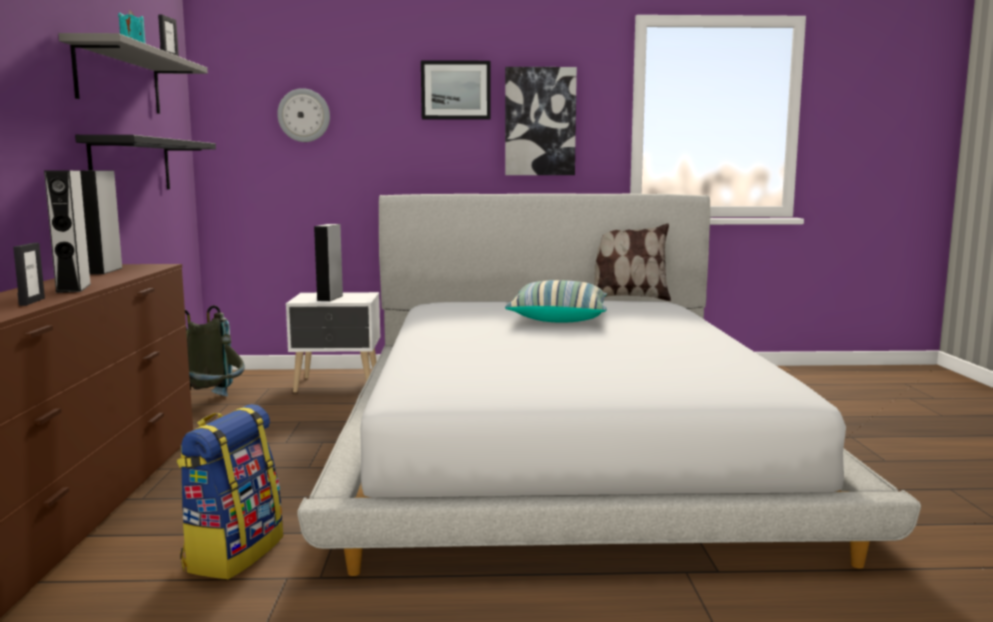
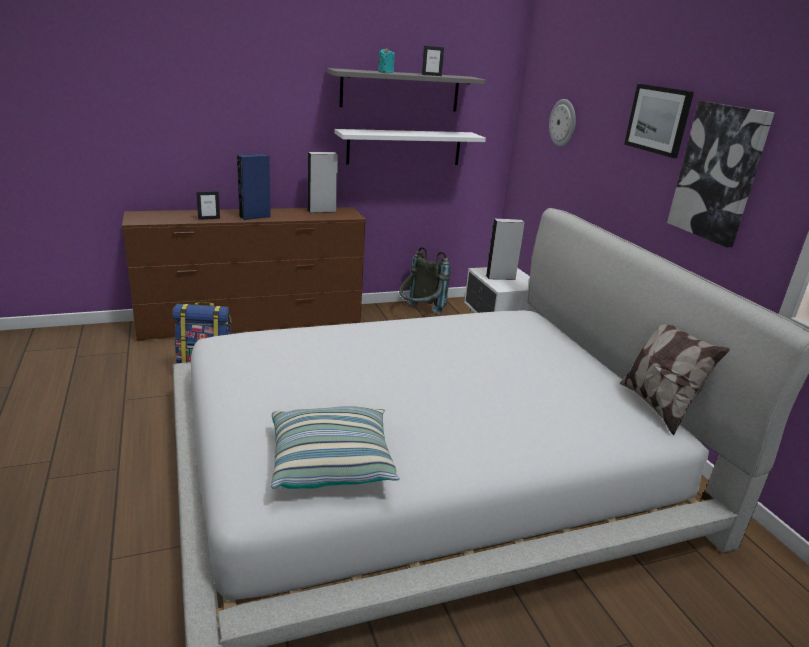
camera: 70 degrees right, 15 degrees up
grey speaker [44,170,91,293] -> blue speaker [237,154,271,220]
black shelf [75,135,216,189] -> white shelf [335,129,486,165]
pillow [505,280,607,323] -> pillow moved to [271,406,400,489]

